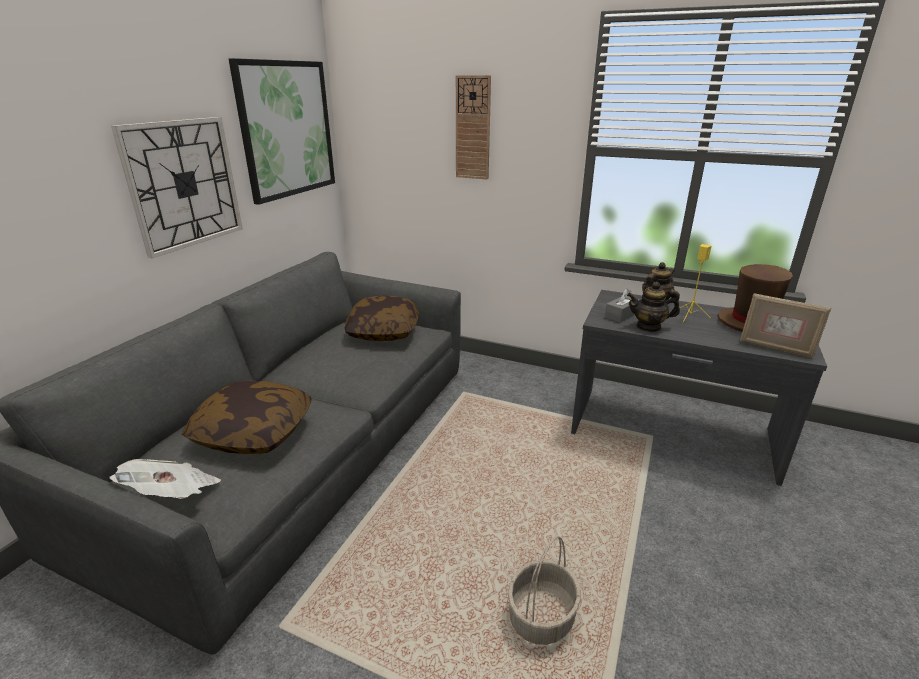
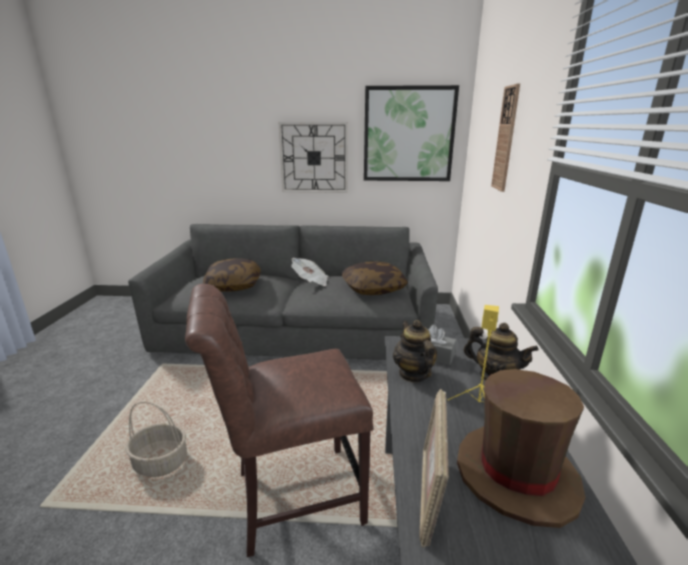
camera: 70 degrees right, 5 degrees down
newspaper [109,459,221,499] -> newspaper moved to [291,258,328,286]
none -> brown chair [185,284,373,557]

